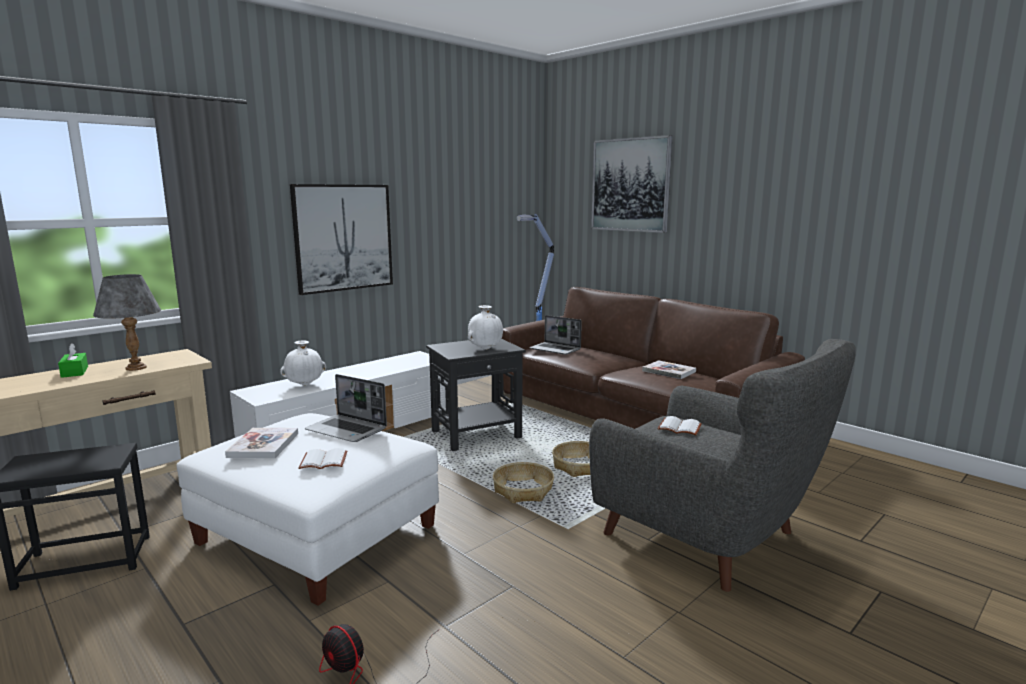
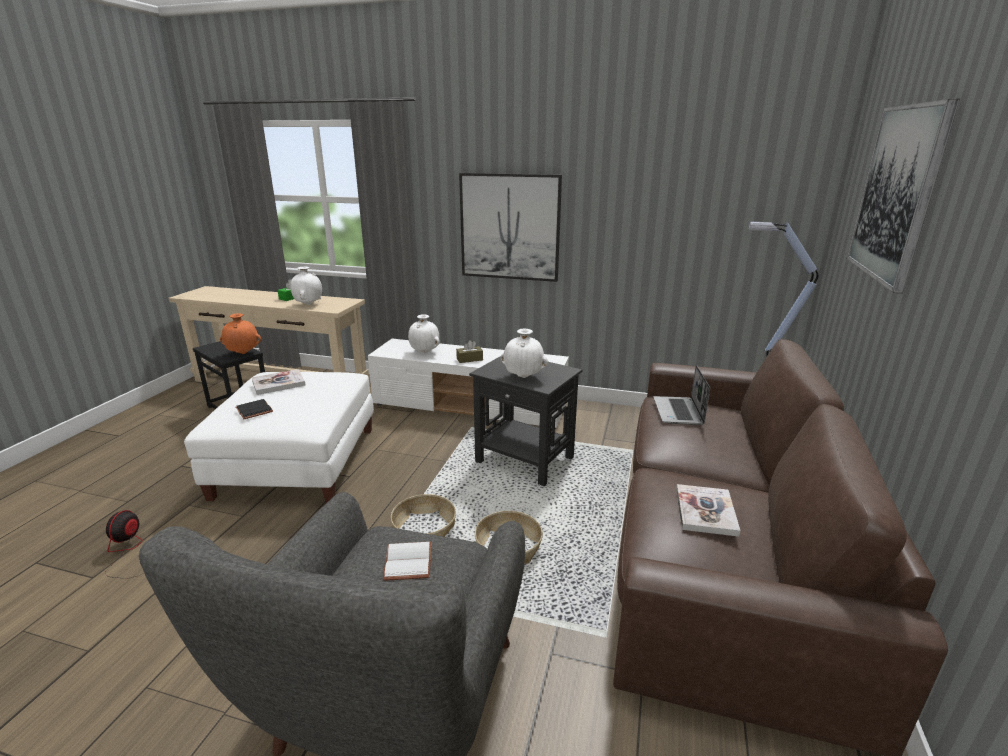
camera: 60 degrees right, 10 degrees up
grey table lamp [93,274,161,371] -> white vase [290,267,322,305]
white book [299,448,347,469] -> black book [235,399,273,419]
laptop [305,374,387,442] -> none
none -> orange vase [220,314,261,354]
none -> brown tissue box [456,340,483,363]

